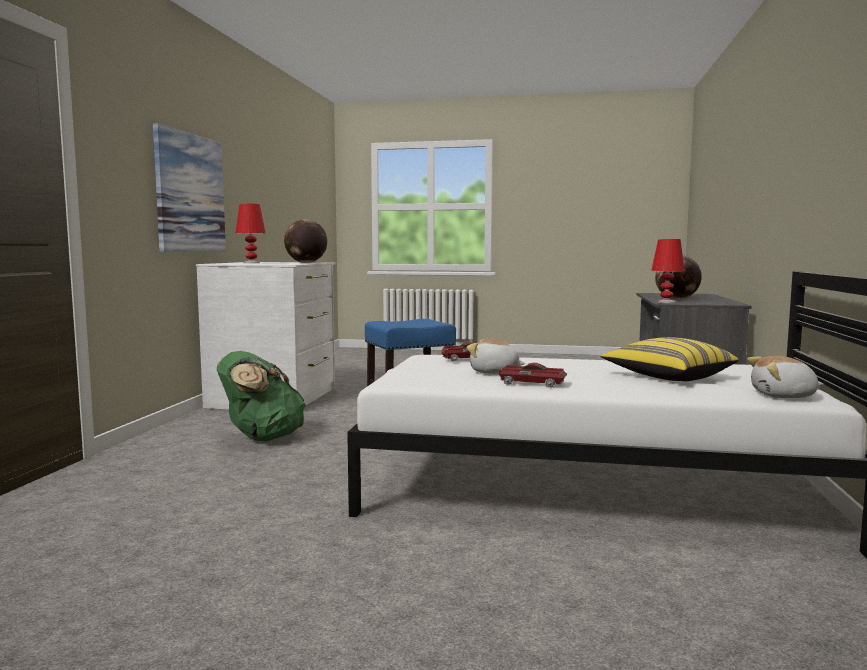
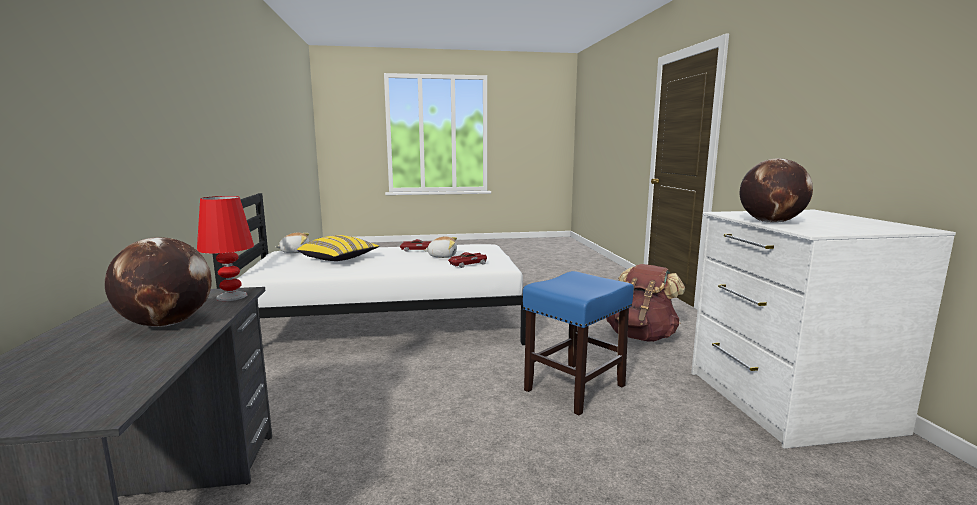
camera: 160 degrees right, 5 degrees up
picture [153,124,226,252] -> none
green backpack [217,351,306,441] -> brown backpack [606,264,685,342]
red table lamp [236,204,266,263] -> none

